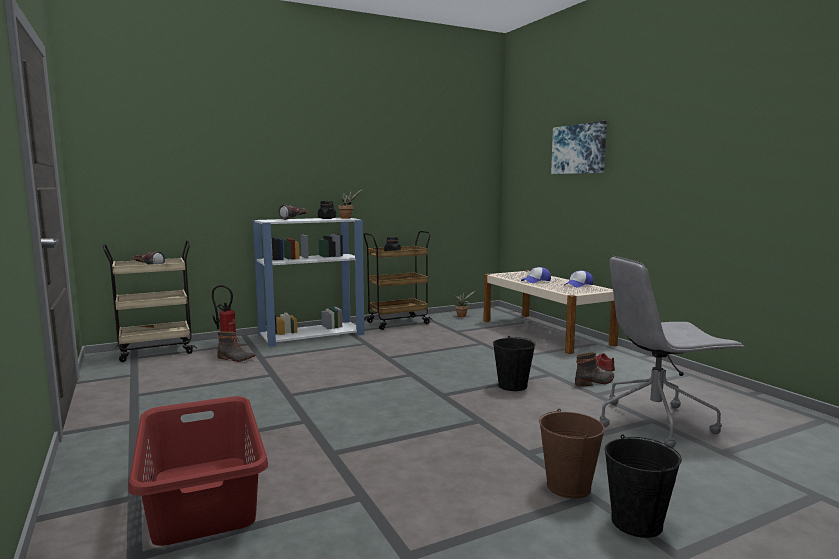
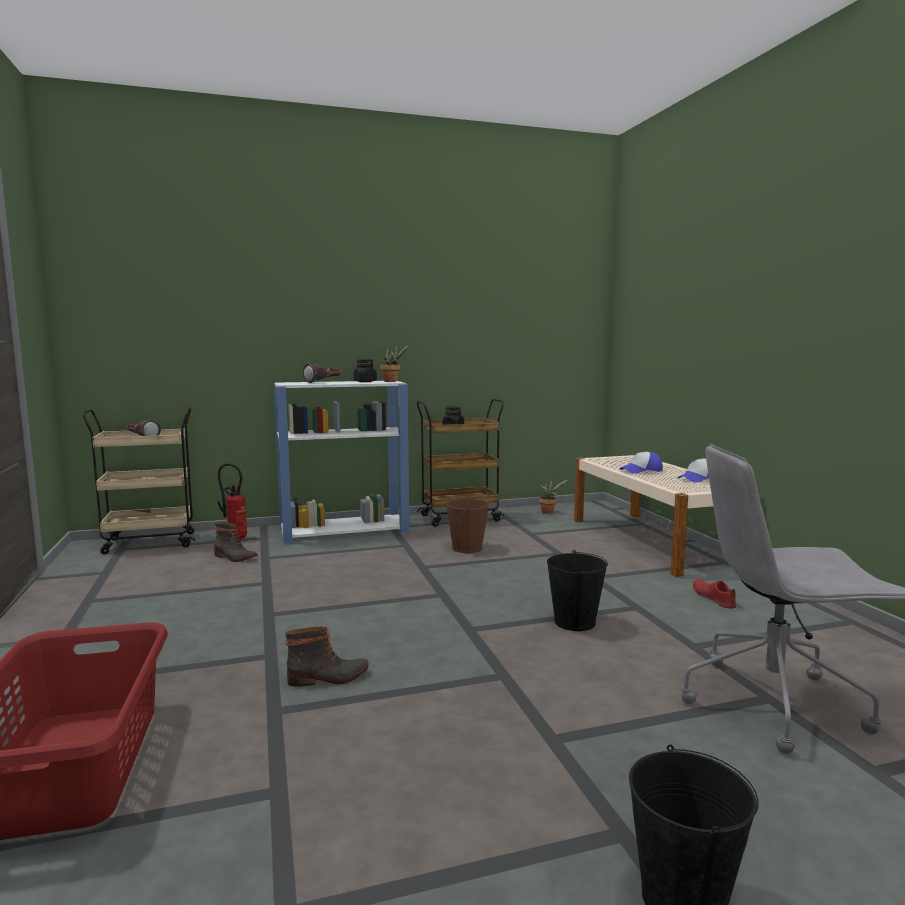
camera: 10 degrees right, 0 degrees up
brown bucket [539,409,605,499] -> brown bucket moved to [445,496,489,553]
picture [551,121,607,174] -> none
boot [575,353,614,387] -> boot moved to [285,627,369,687]

